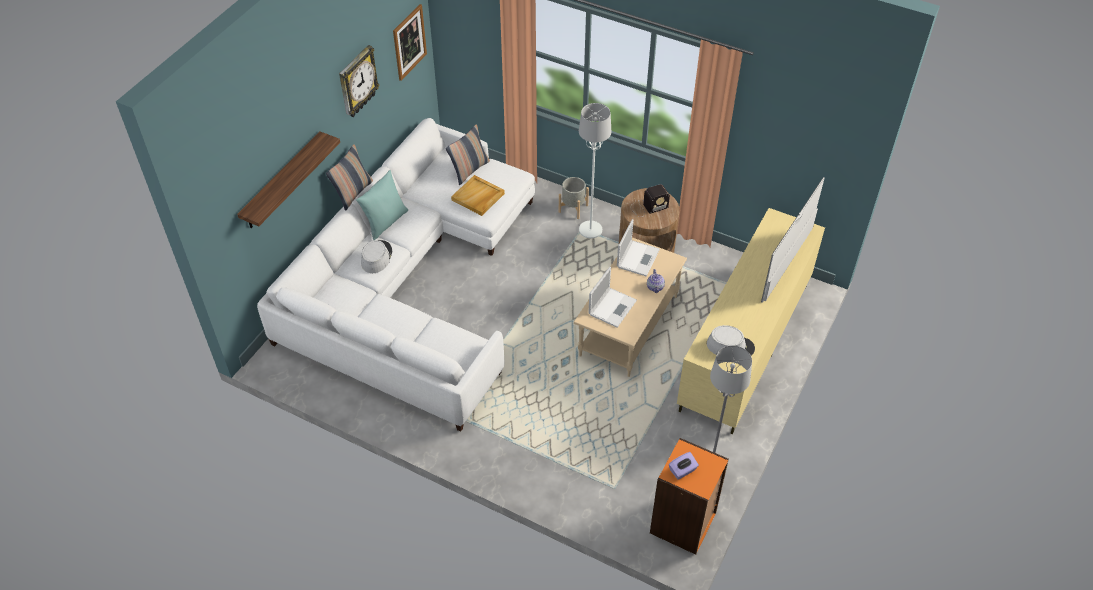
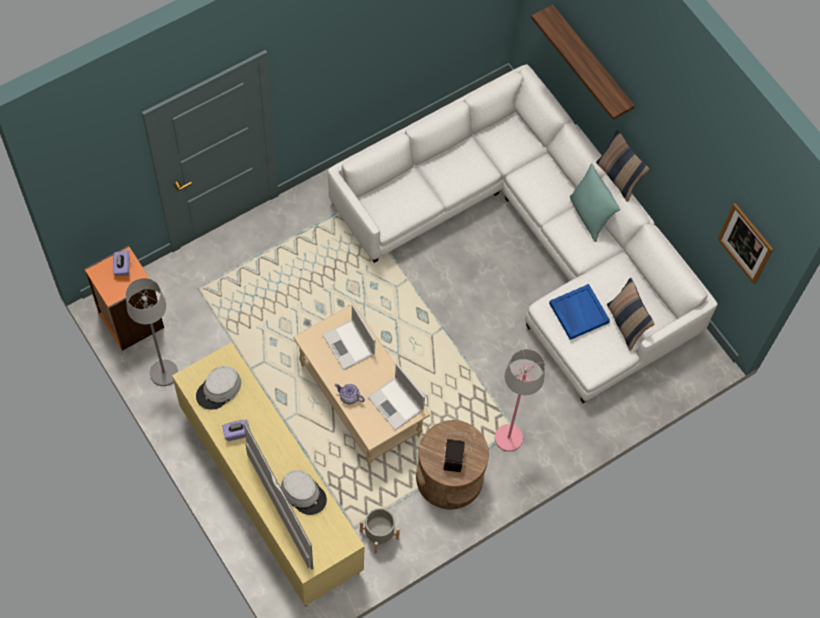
camera: 115 degrees right, 15 degrees up
wall clock [339,45,380,117] -> none
grey hat [361,240,392,273] -> grey hat moved to [281,470,327,515]
beige tray [451,175,505,216] -> blue tray [549,284,610,340]
grey planter [559,177,589,219] -> grey planter moved to [360,506,400,554]
white floor lamp [579,103,611,239] -> pink floor lamp [495,349,545,452]
none -> purple tissue box [222,420,250,441]

